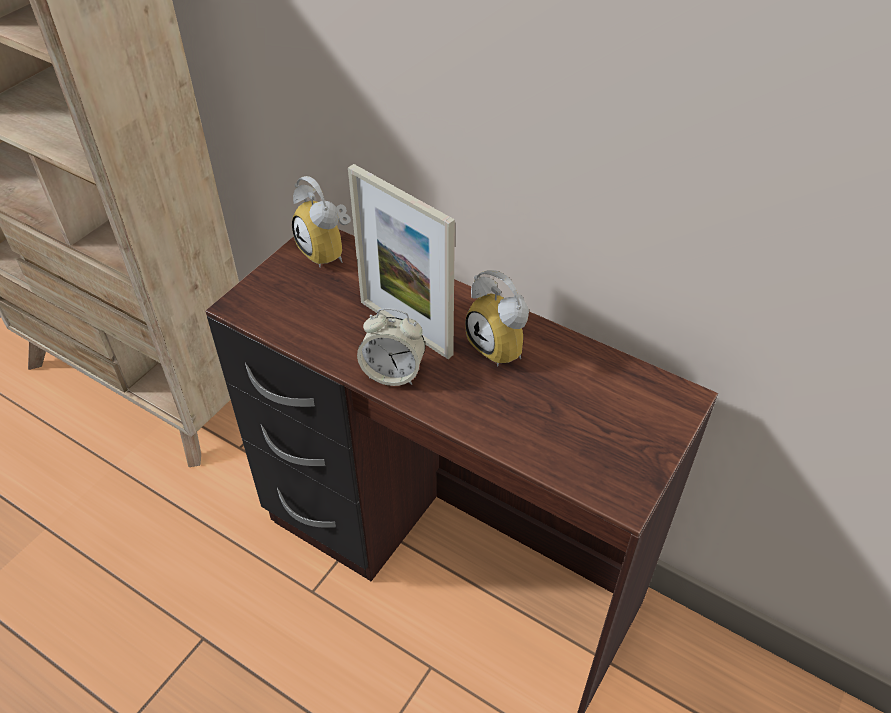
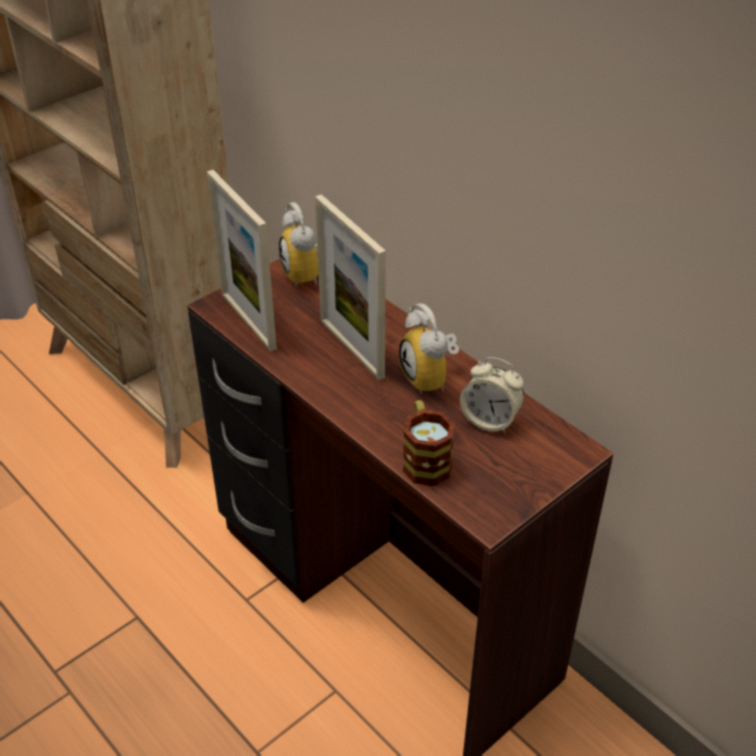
camera: 15 degrees right, 5 degrees down
alarm clock [357,308,425,386] -> alarm clock moved to [460,357,524,434]
none -> picture frame [207,170,277,351]
none -> mug [403,400,455,486]

